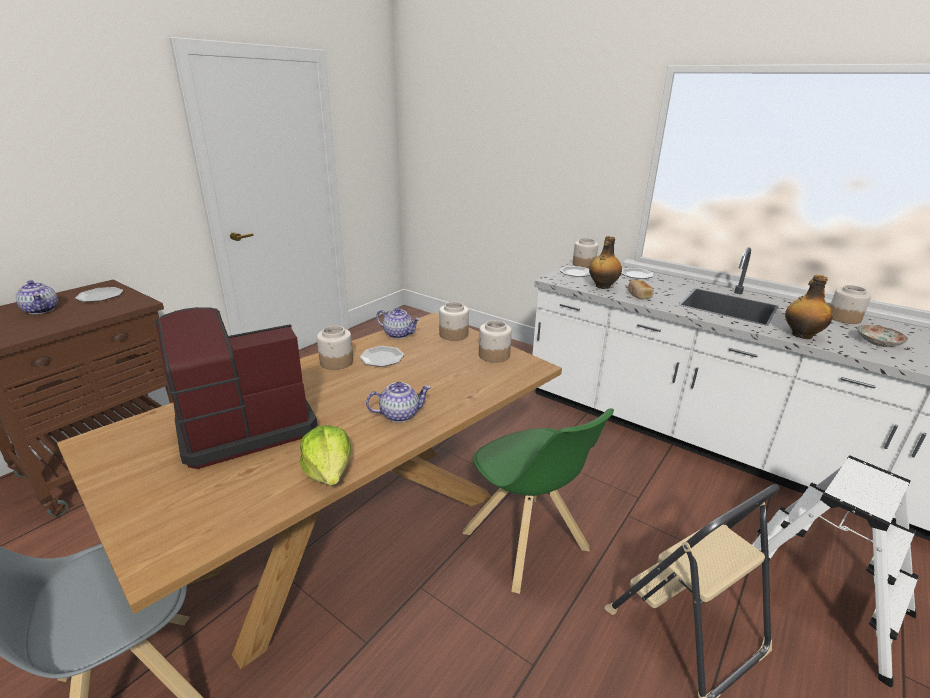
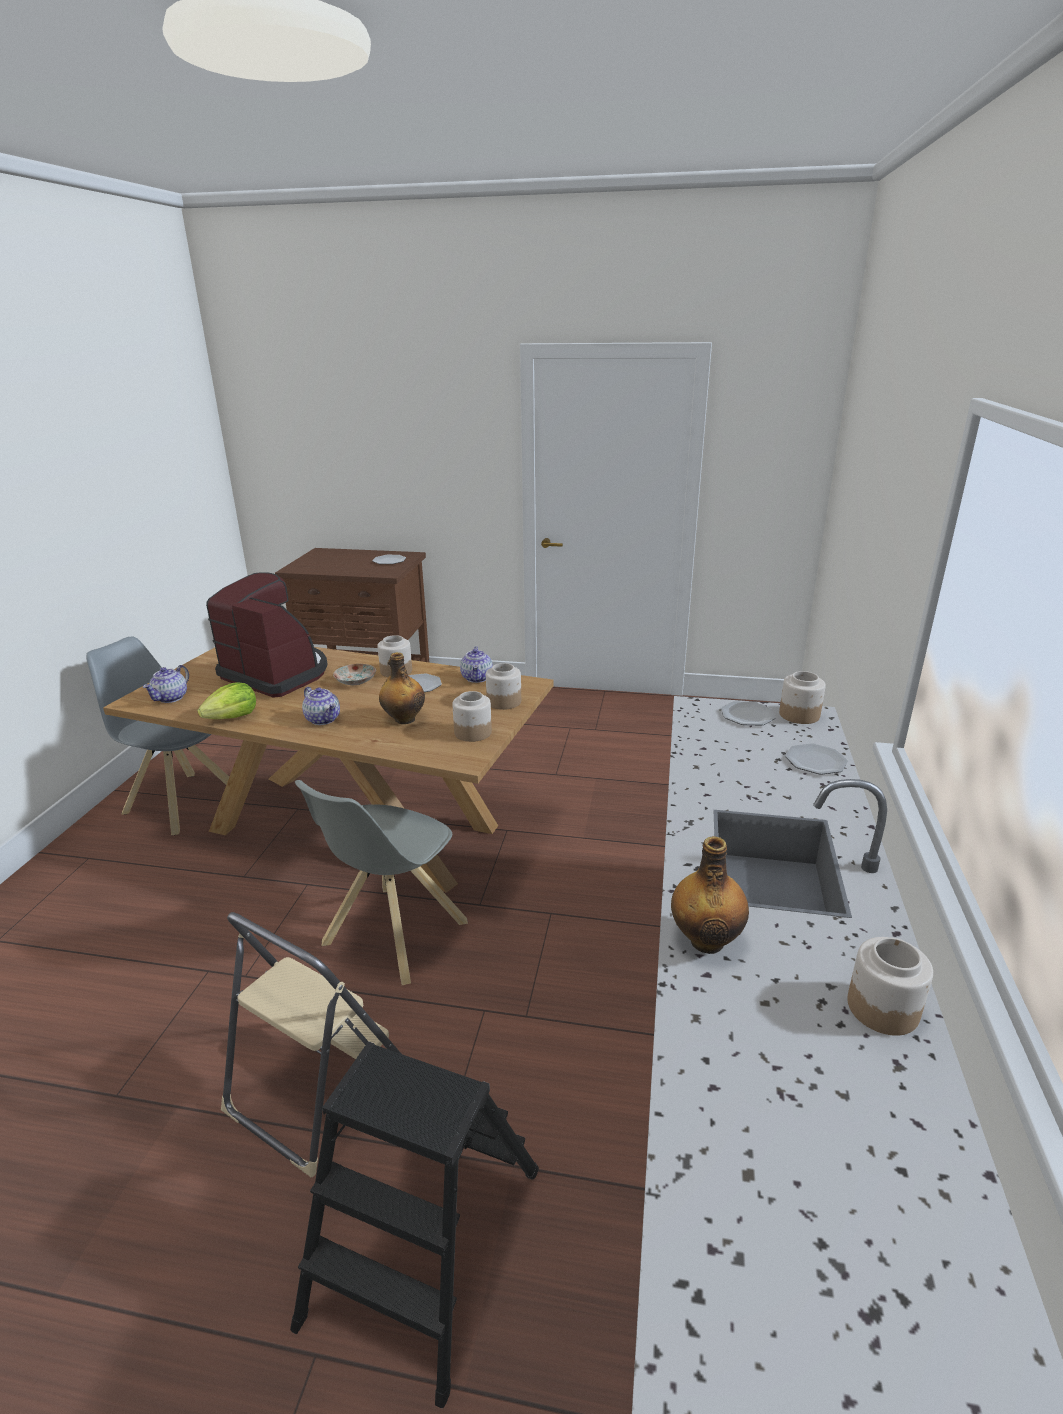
camera: 65 degrees right, 0 degrees up
teapot [16,280,58,314] -> teapot moved to [143,665,189,703]
green chair [462,408,614,594] -> grey chair [295,780,468,985]
bottle [589,236,622,289] -> bottle moved to [379,652,425,724]
bread [628,280,654,300] -> none
white step ladder [752,455,919,687] -> black step ladder [290,1041,539,1408]
plate [857,325,908,347] -> plate moved to [333,664,376,685]

